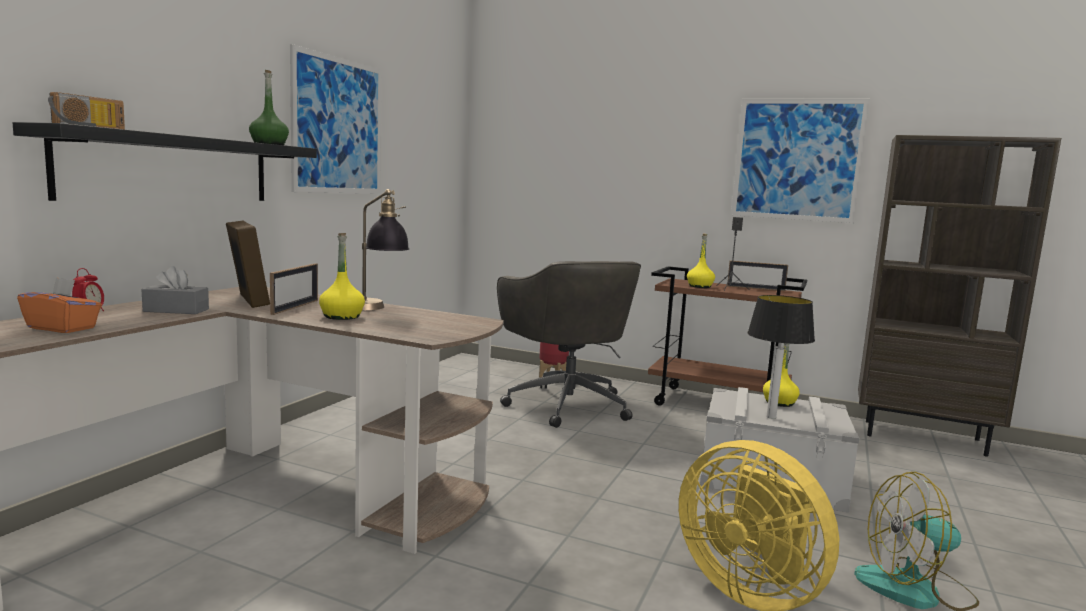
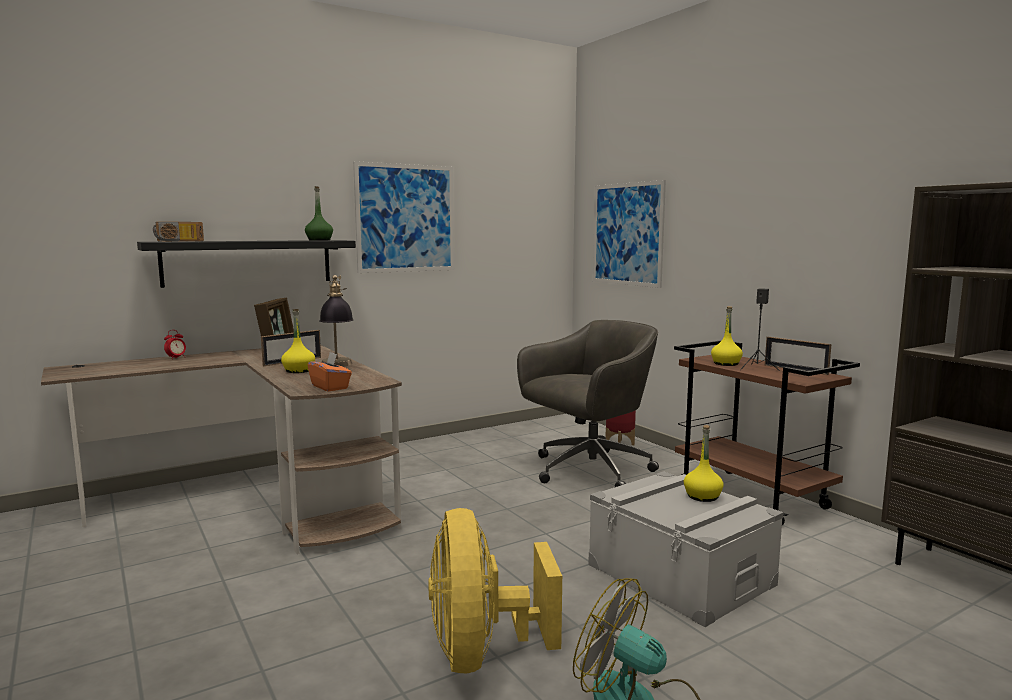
camera: 35 degrees right, 0 degrees up
orange tissue box [17,277,102,333] -> orange tissue box moved to [308,352,352,392]
grey tissue box [142,266,209,314] -> none
grey office chair [497,261,641,428] -> grey office chair turned 135 degrees counterclockwise [517,320,659,487]
picture [731,99,870,223] -> picture moved to [593,180,666,288]
table lamp [747,295,815,419] -> none

